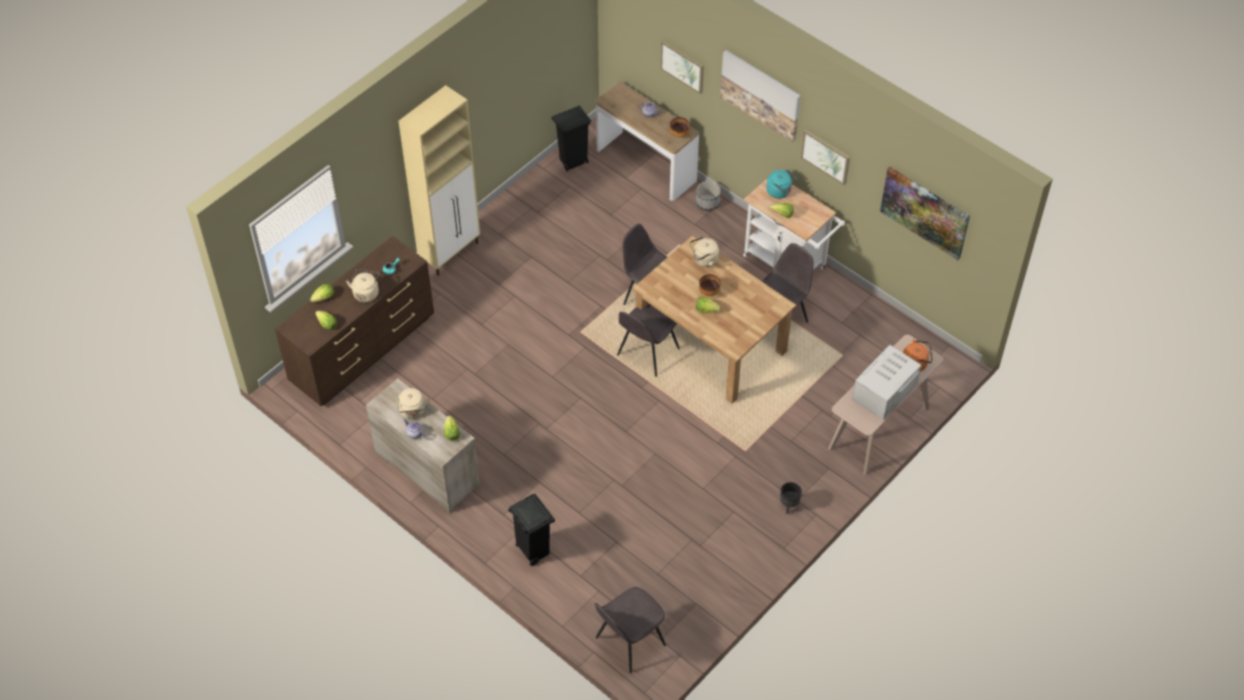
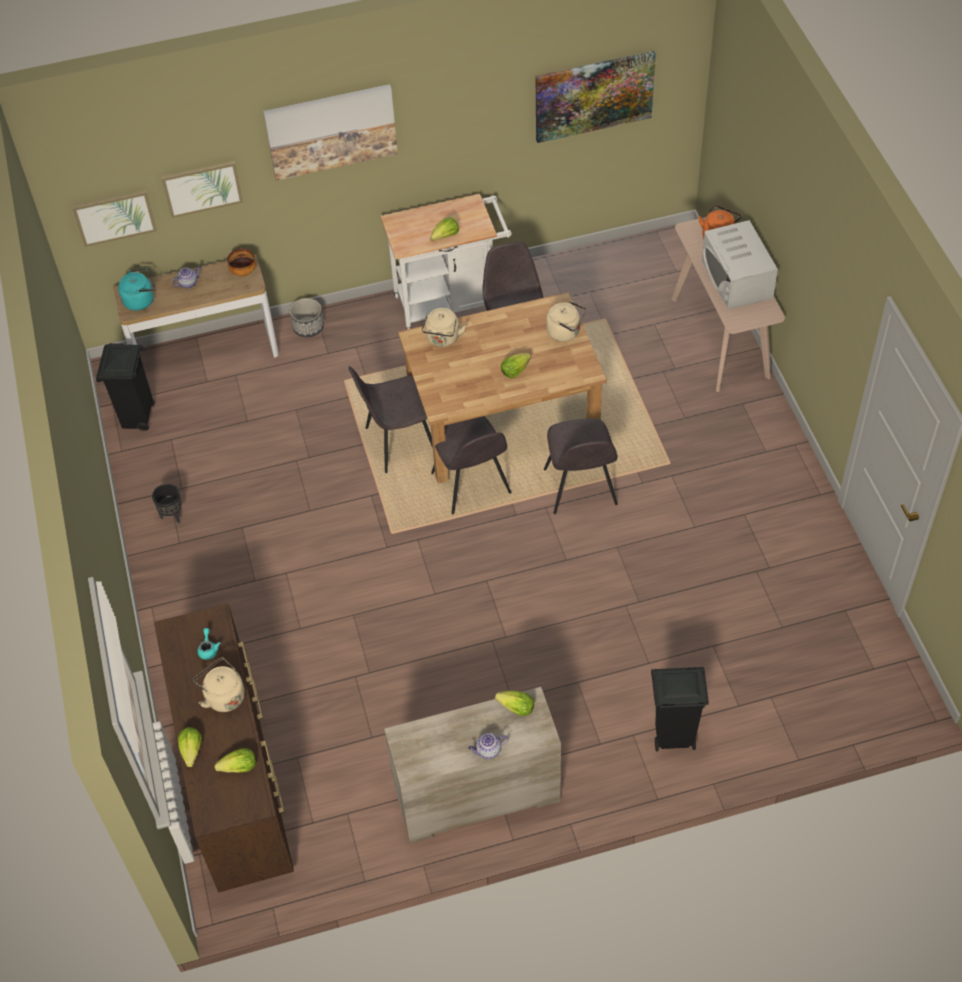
camera: 55 degrees left, 0 degrees up
beige kettle [397,388,431,419] -> beige kettle moved to [546,301,586,342]
beige cabinet [398,85,480,276] -> none
grey chair [595,587,666,673] -> grey chair moved to [544,418,618,514]
bowl [699,274,721,296] -> none
turquoise kettle [766,170,797,199] -> turquoise kettle moved to [118,268,155,311]
black planter [780,482,802,514] -> black planter moved to [152,484,182,523]
picture [801,130,850,185] -> picture moved to [72,190,157,247]

